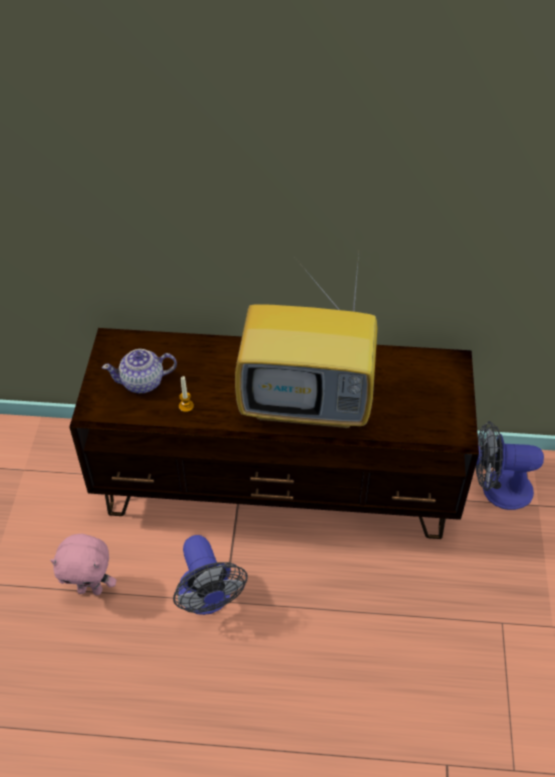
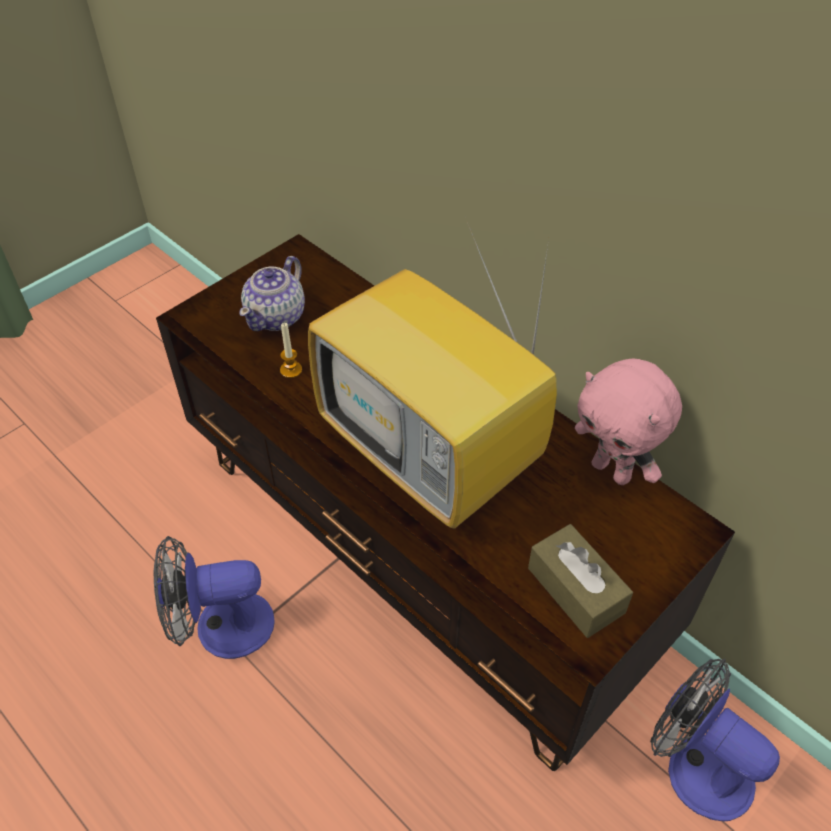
camera: 40 degrees right, 0 degrees up
pink plush toy [50,534,116,595] -> pink plush toy moved to [575,358,682,485]
teapot [102,349,177,393] -> teapot turned 90 degrees counterclockwise [239,256,305,331]
fan [173,535,248,615] -> fan turned 60 degrees clockwise [154,536,275,659]
none -> brown tissue box [528,524,633,638]

